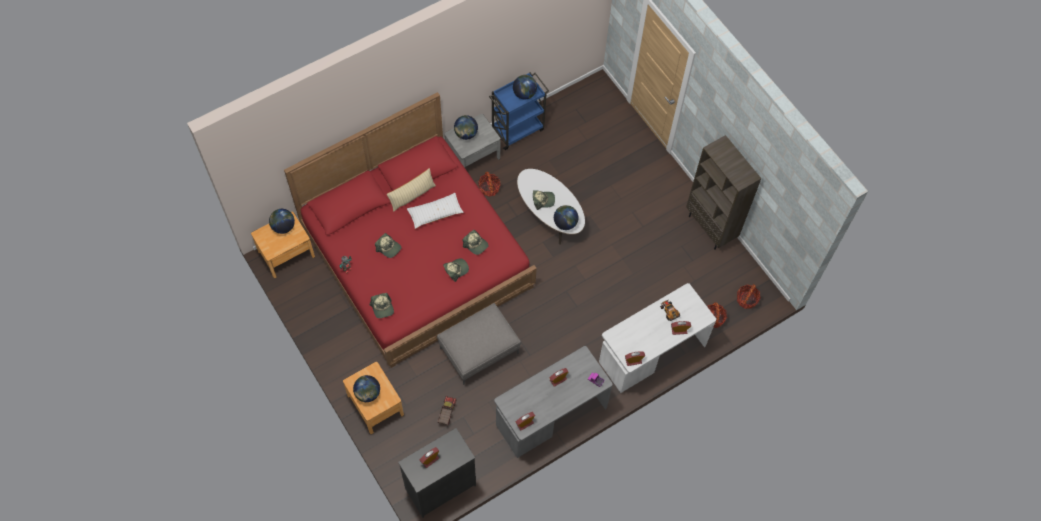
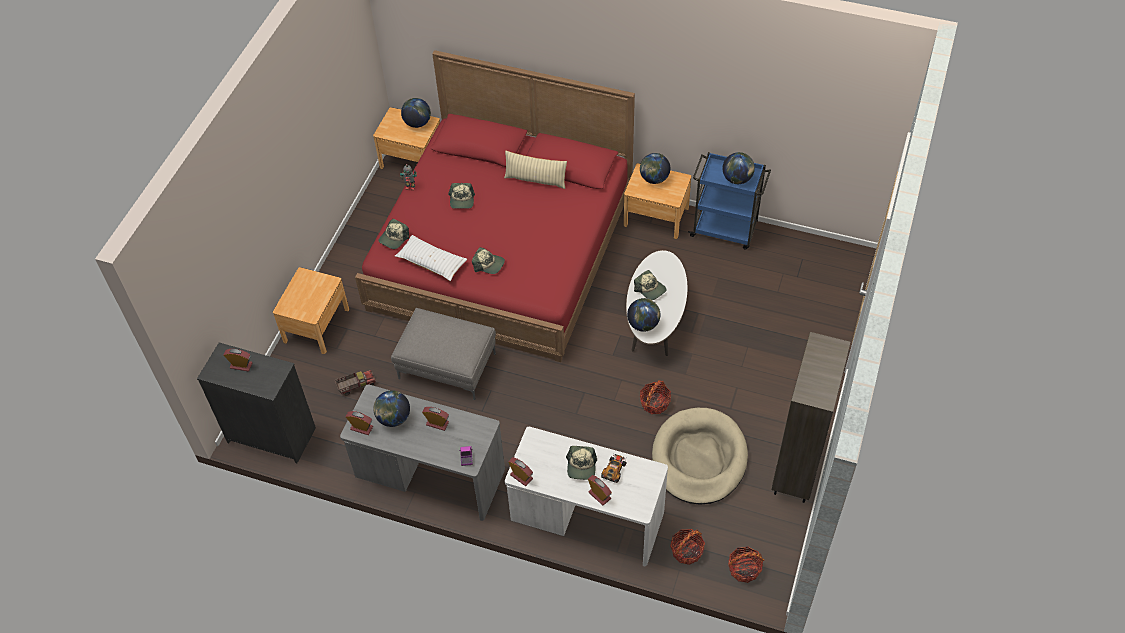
camera: 55 degrees right, 10 degrees down
globe [353,375,380,402] -> globe moved to [373,390,410,427]
white pillow [407,193,464,229] -> white pillow moved to [395,235,467,281]
grey nightstand [444,114,500,168] -> brown nightstand [624,163,691,239]
cap [463,230,489,255] -> cap moved to [566,446,597,480]
basket [478,172,501,197] -> basket moved to [640,380,671,414]
none -> beige dog bed [652,408,748,505]

